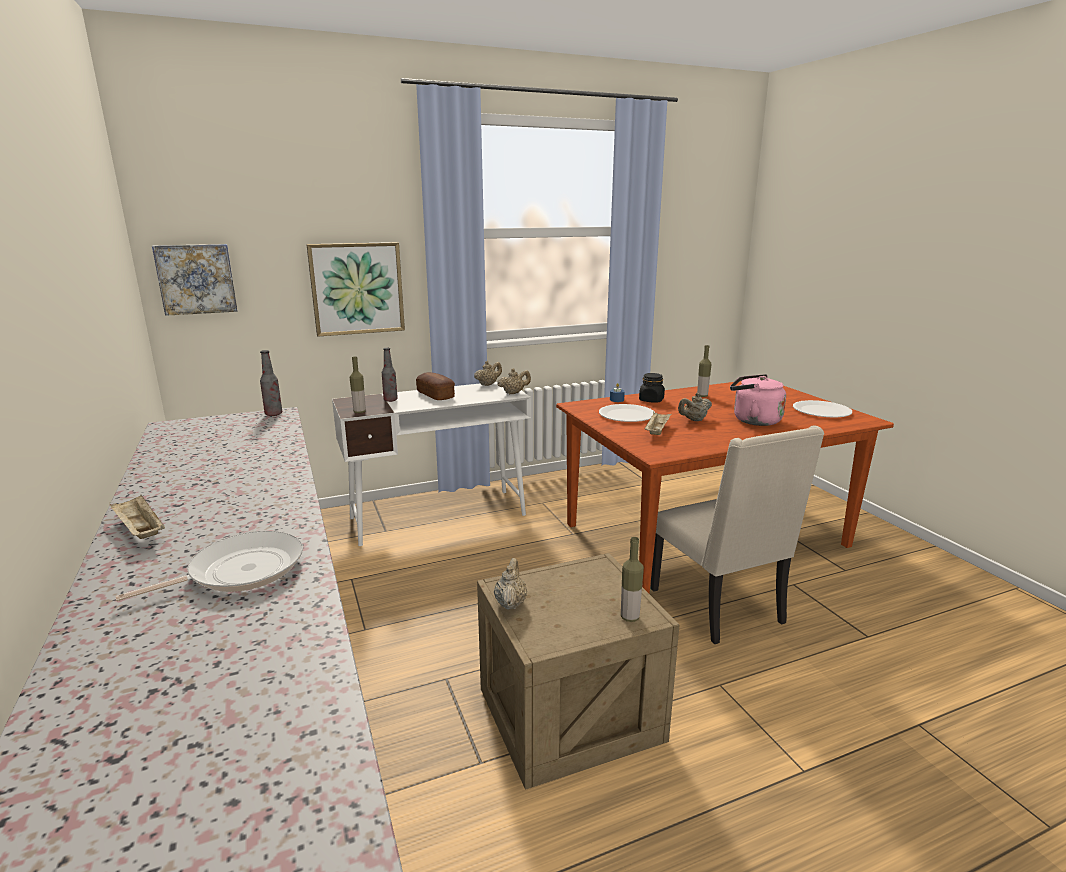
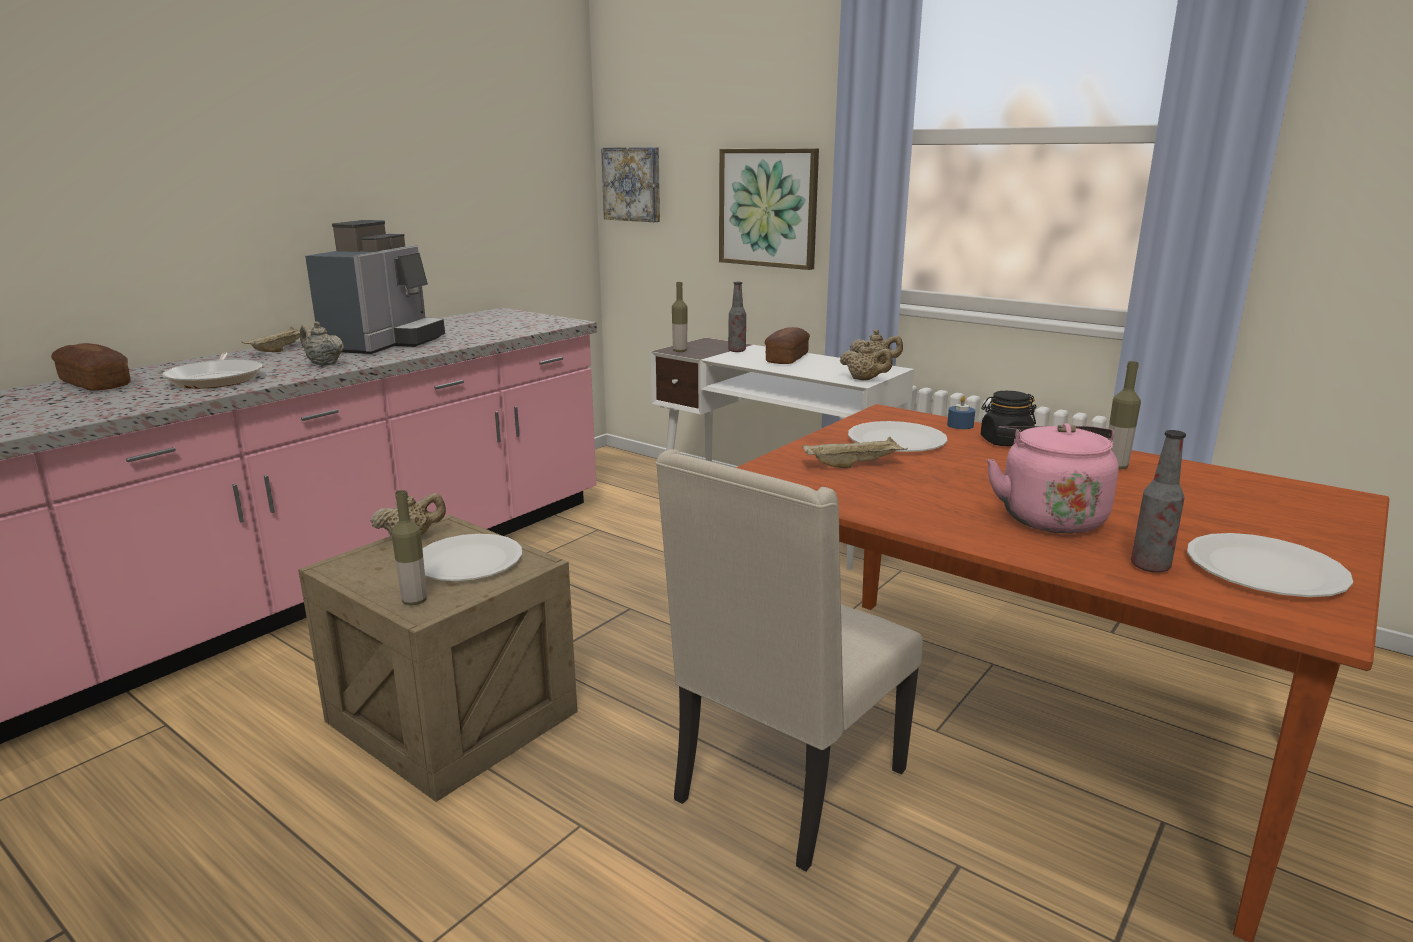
camera: 60 degrees right, 0 degrees up
frying pan [115,531,303,601] -> frying pan turned 45 degrees clockwise [163,352,262,389]
bottle [260,350,282,416] -> bottle moved to [1131,430,1186,573]
beige teapot [678,393,712,421] -> beige teapot moved to [300,321,344,366]
none -> bread [51,343,131,391]
none -> coffee machine [305,220,445,354]
none -> white plate [422,534,522,581]

